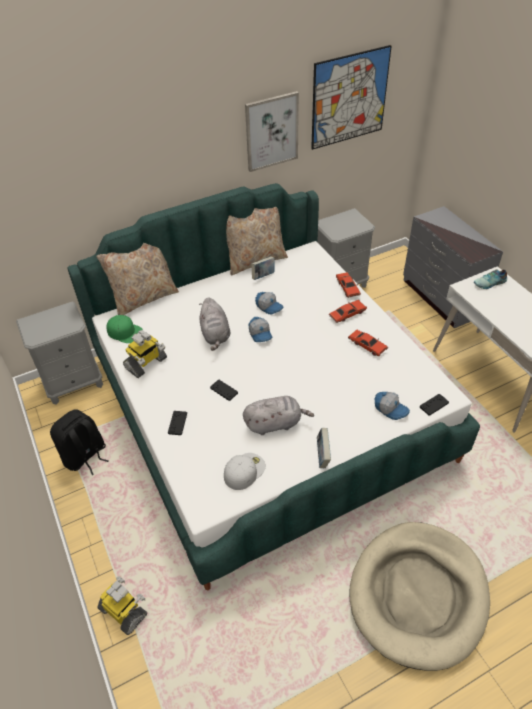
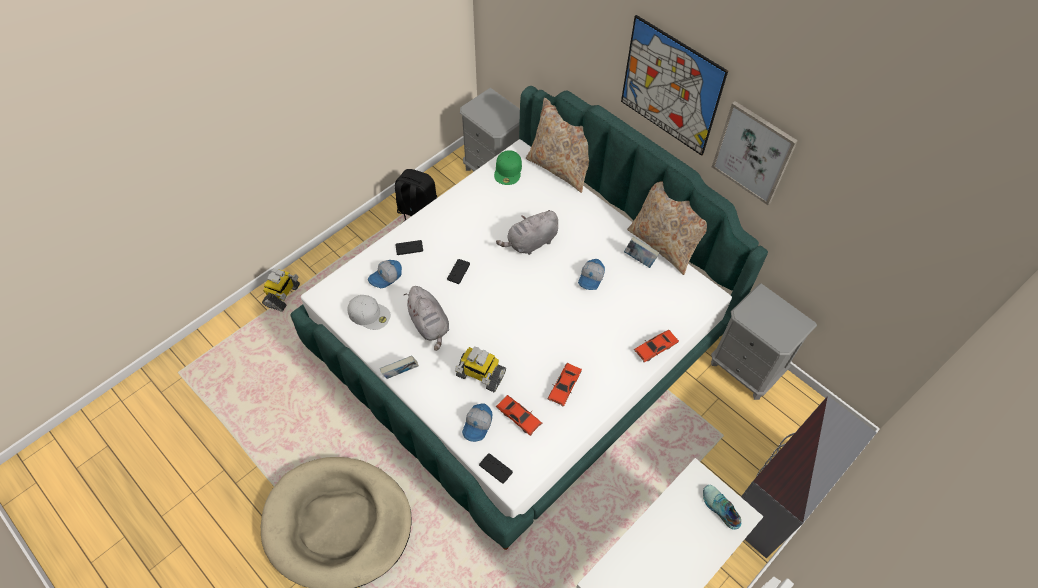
camera: 70 degrees right, 10 degrees up
toy robot [123,330,167,378] -> toy robot moved to [455,347,506,392]
cap [249,317,273,342] -> cap moved to [368,260,402,288]
picture [311,45,392,150] -> picture moved to [621,15,728,156]
red toy car [329,300,367,323] -> red toy car moved to [496,395,542,436]

